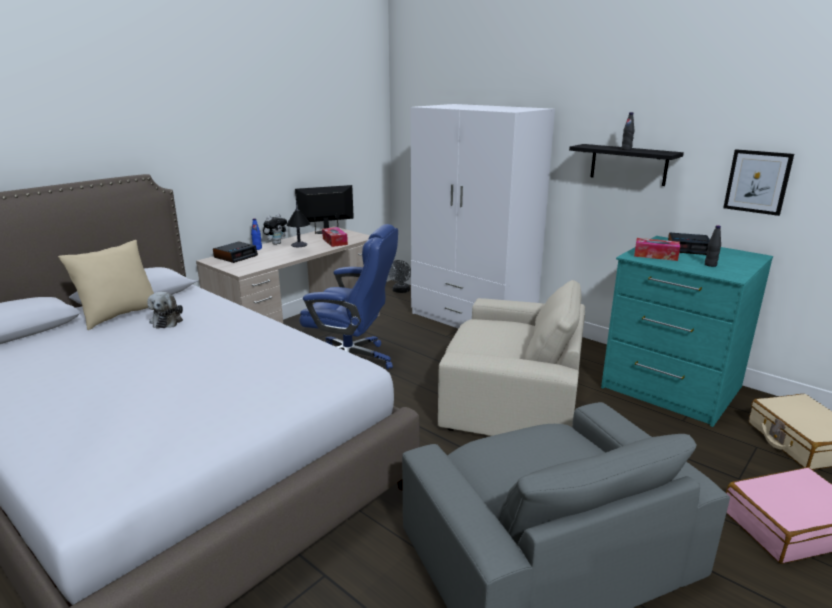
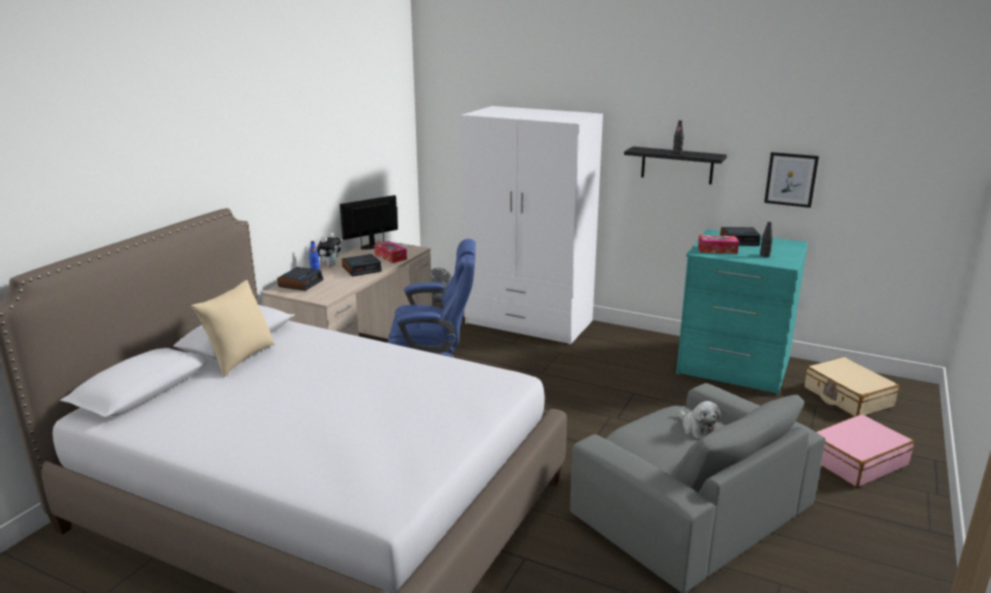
camera: 15 degrees left, 0 degrees up
plush toy [147,292,183,329] -> plush toy moved to [678,401,721,439]
table lamp [286,201,310,247] -> alarm clock [342,254,382,276]
beige armchair [438,280,585,436] -> none

